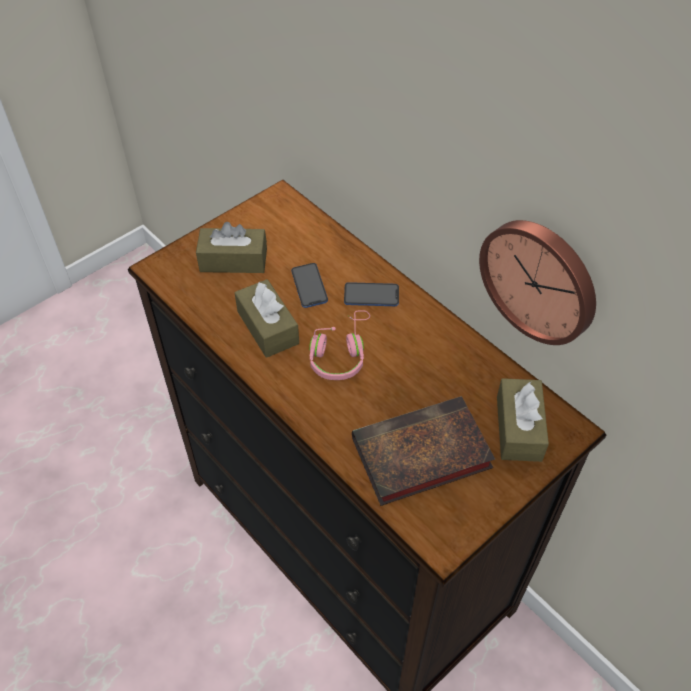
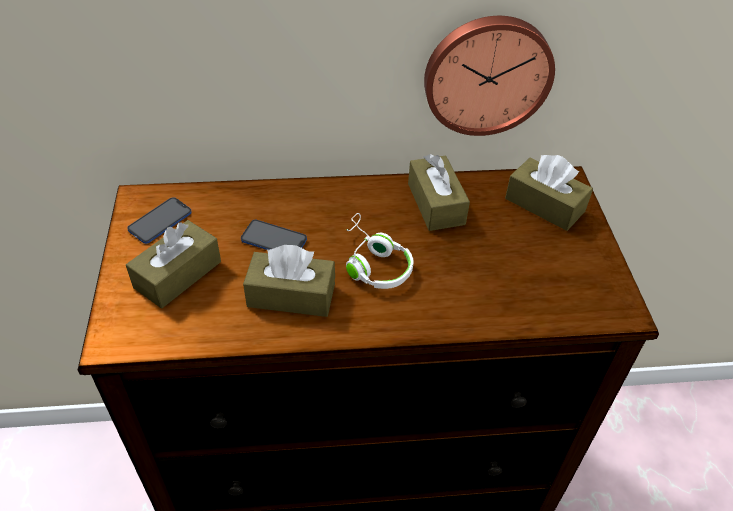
camera: 55 degrees left, 5 degrees down
pink headphones [309,311,370,380] -> white headphones [345,213,413,289]
phone [344,282,399,306] -> phone moved to [127,197,192,244]
book [352,396,495,506] -> none
none -> brown tissue box [408,154,470,231]

